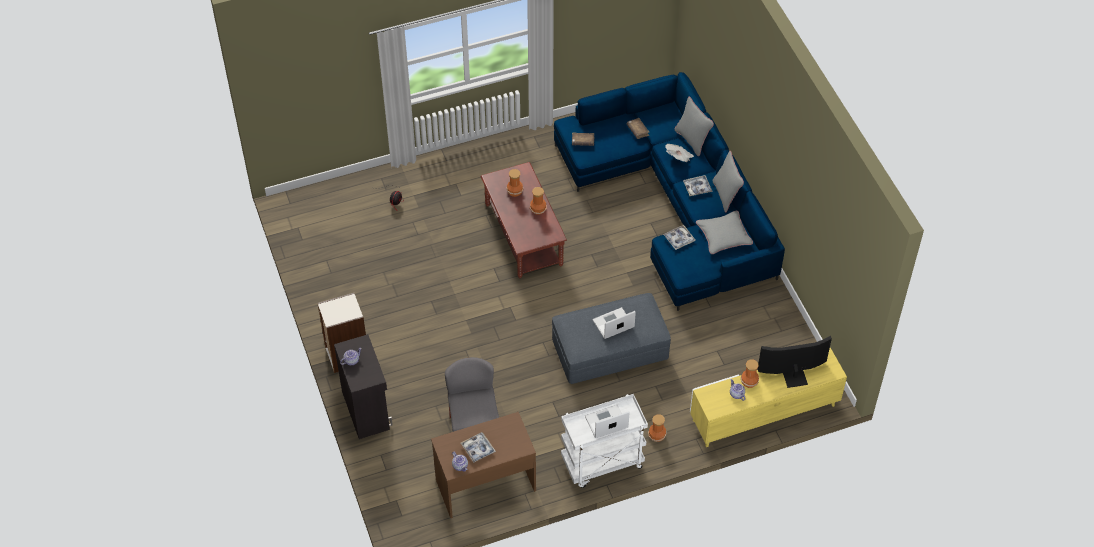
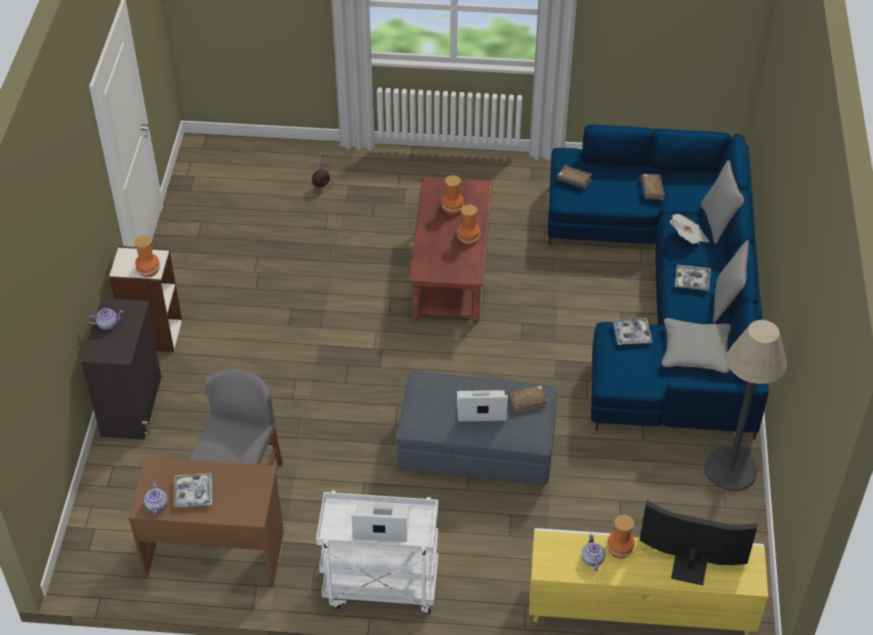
camera: 25 degrees right, 5 degrees down
vase [648,414,666,442] -> vase moved to [134,235,160,277]
none -> brown book [509,384,549,414]
none -> floor lamp [704,320,787,491]

